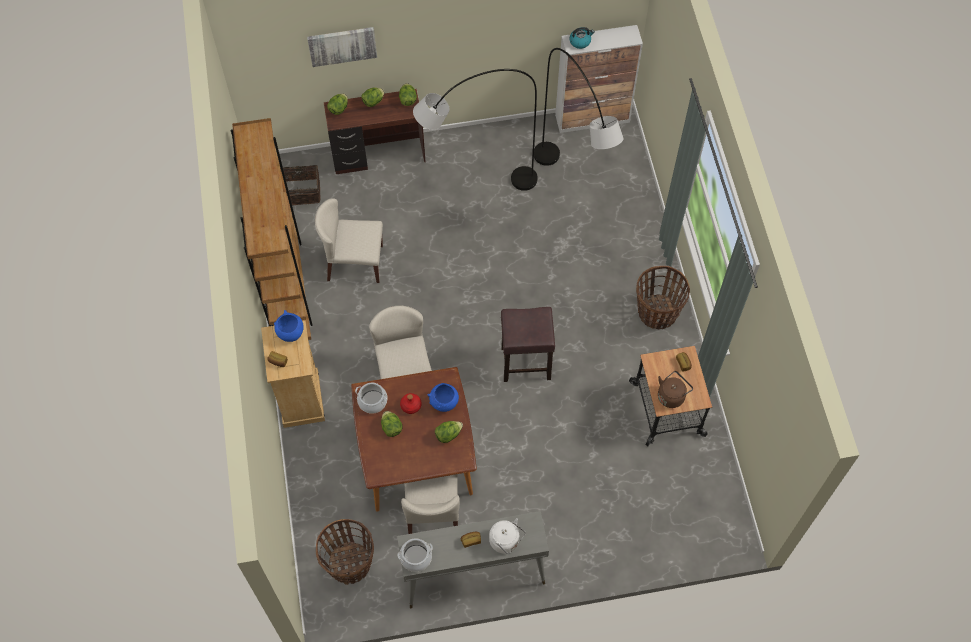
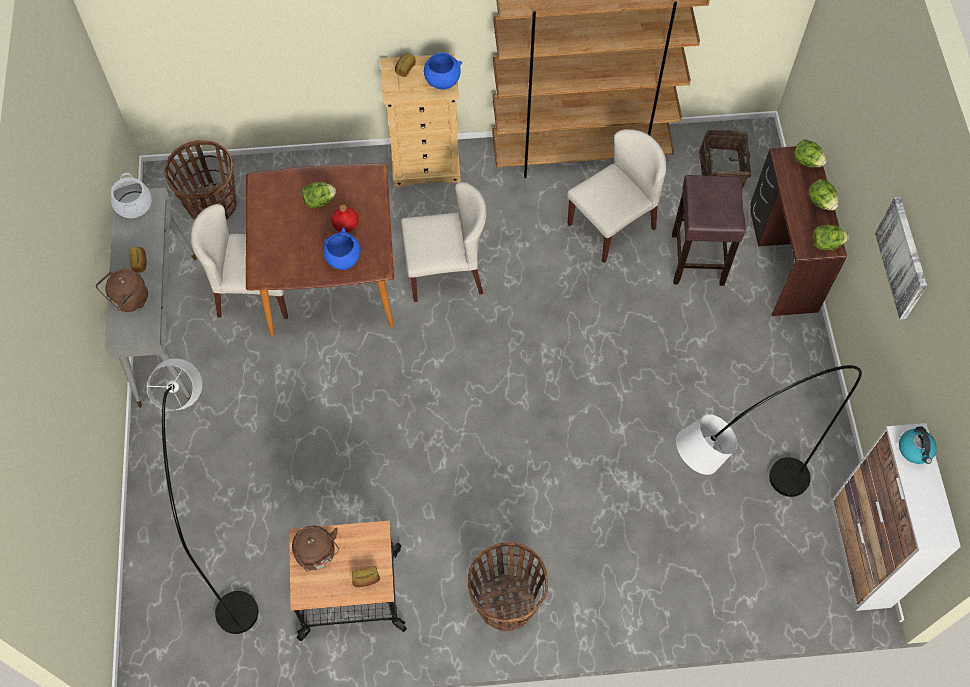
camera: 95 degrees right, 0 degrees up
picture [307,27,377,67] -> picture moved to [875,197,927,319]
beige chair [315,198,383,283] -> beige chair turned 45 degrees clockwise [567,129,666,263]
cooking pot [355,383,388,414] -> none
grey floor lamp [413,69,538,191] -> grey floor lamp moved to [147,359,258,634]
lettuce [435,421,463,443] -> none
white kettle [489,518,526,554] -> brown kettle [96,269,148,312]
brown stool [501,307,555,382] -> brown stool moved to [672,175,746,286]

